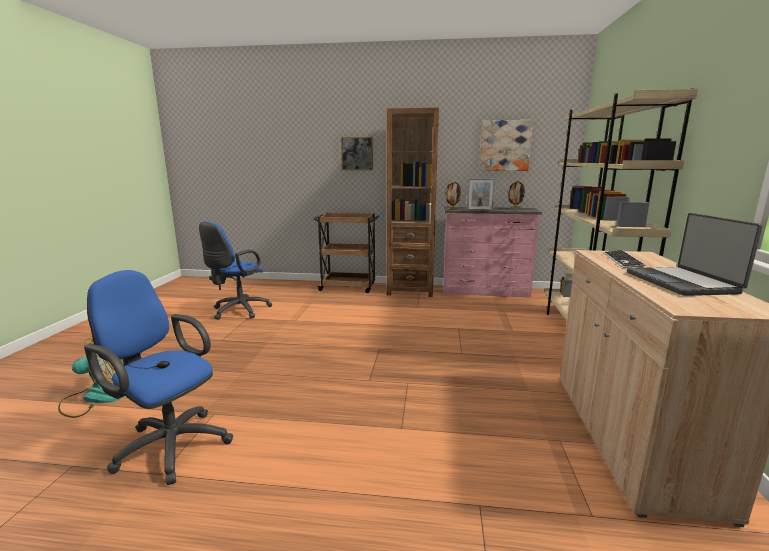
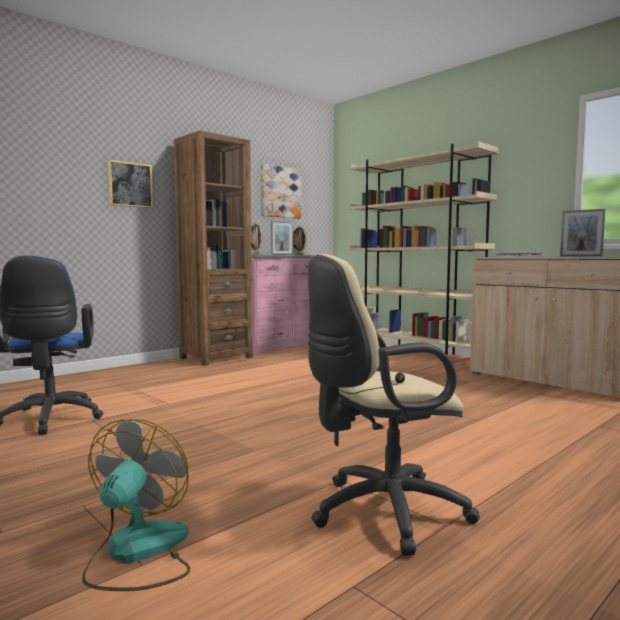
camera: 50 degrees left, 10 degrees down
blue office chair [84,270,233,485] -> beige office chair [308,254,479,556]
brown cart [314,213,379,293] -> none
laptop [627,213,763,296] -> picture frame [560,209,605,257]

